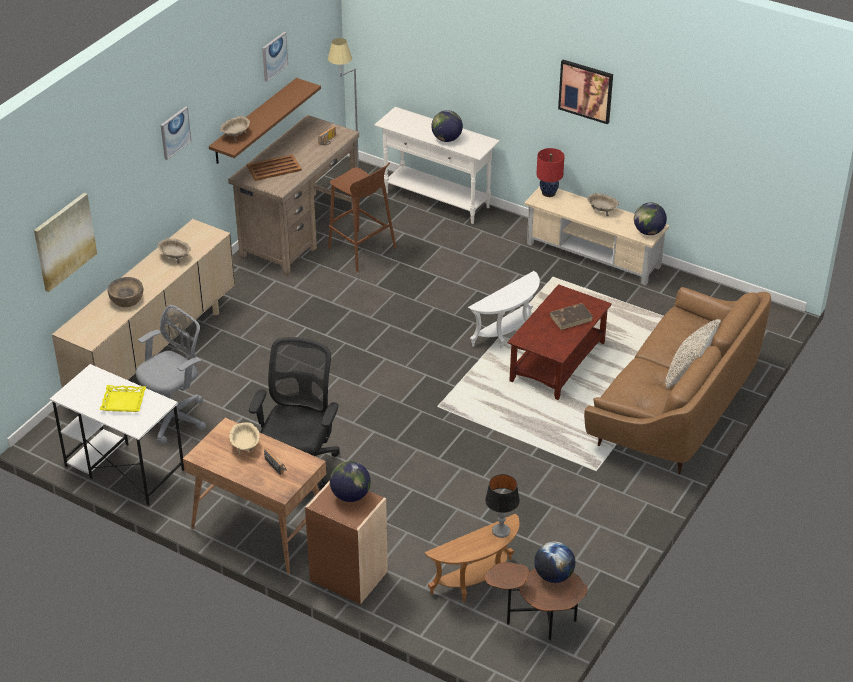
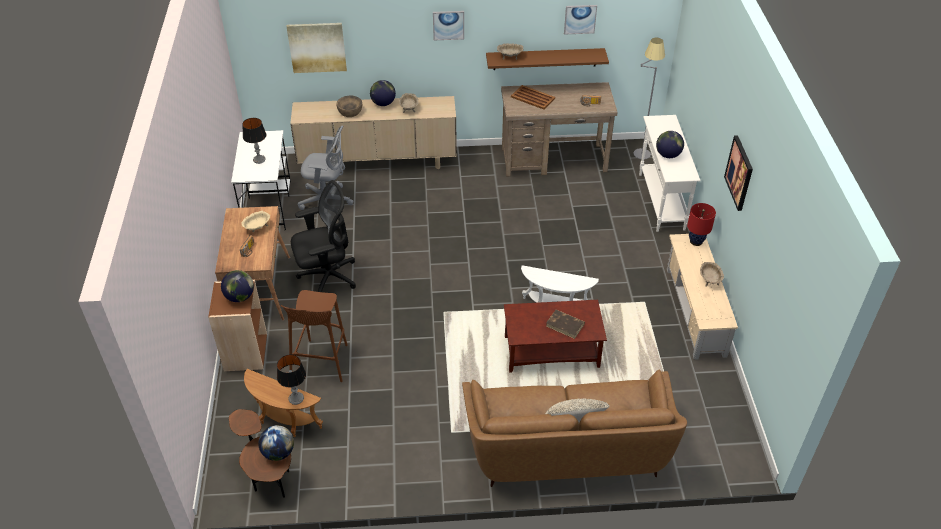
camera: 55 degrees right, 5 degrees up
yellow tray [99,385,146,412] -> table lamp [242,118,266,164]
brown stool [328,162,397,272] -> brown stool moved to [281,290,348,382]
globe [634,203,667,235] -> globe moved to [370,80,396,106]

